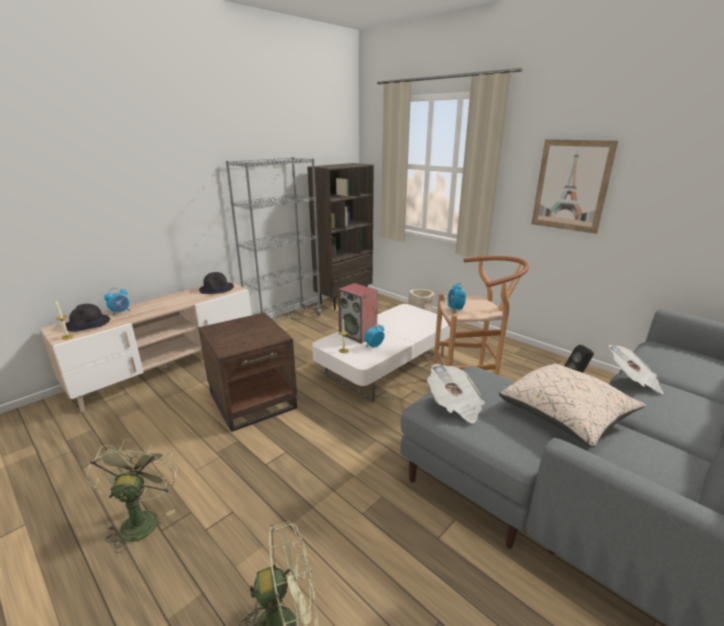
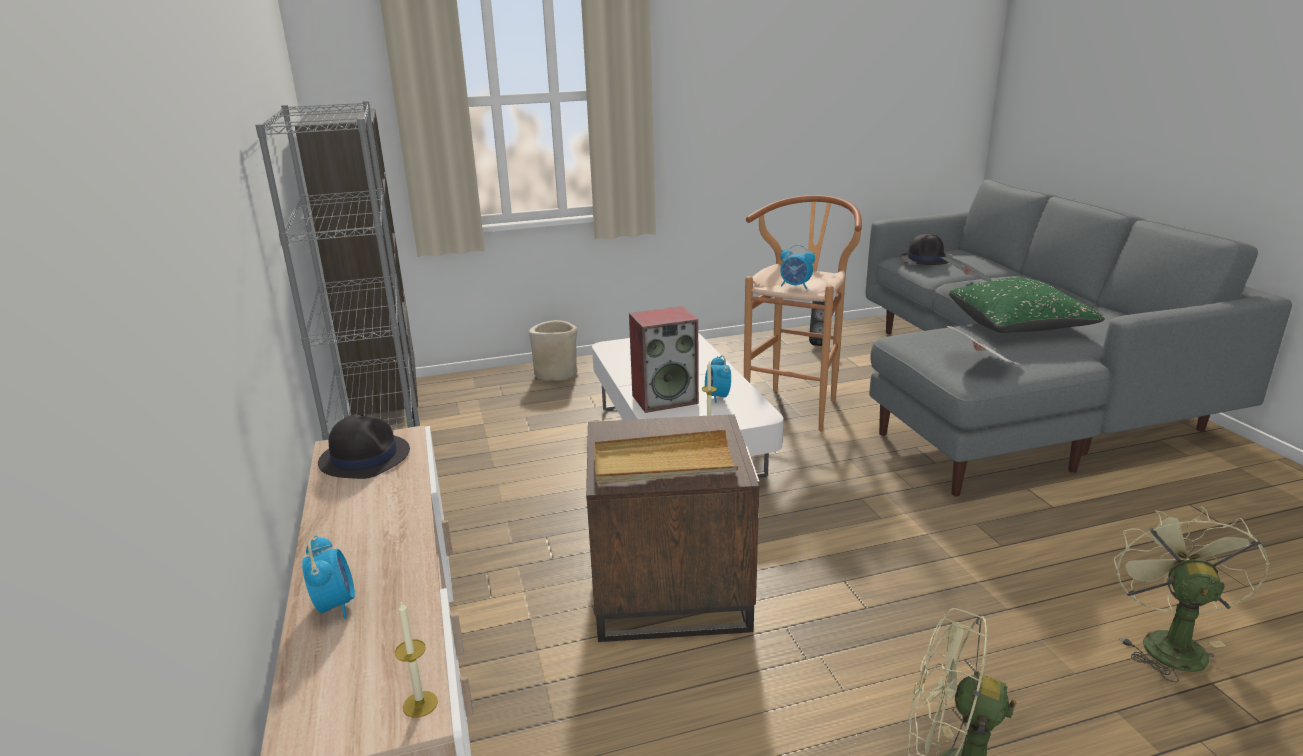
camera: 60 degrees left, 0 degrees up
black hat [65,304,110,332] -> black hat moved to [900,234,953,265]
beige pillow [499,364,646,447] -> green pillow [949,277,1105,333]
picture [531,139,618,234] -> none
none -> beige tray [594,429,738,485]

